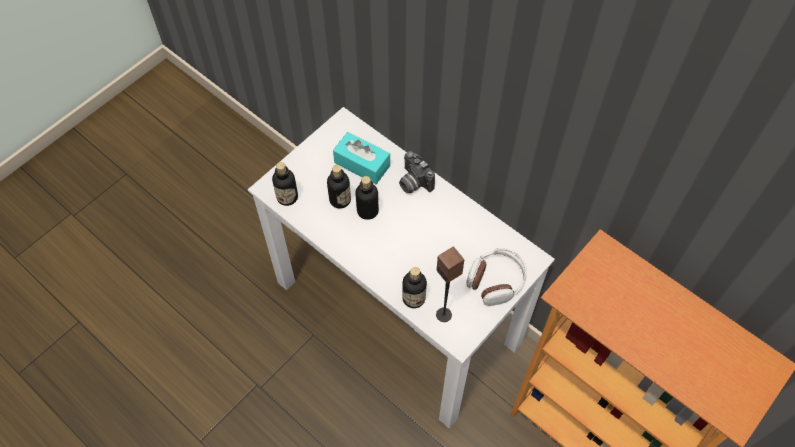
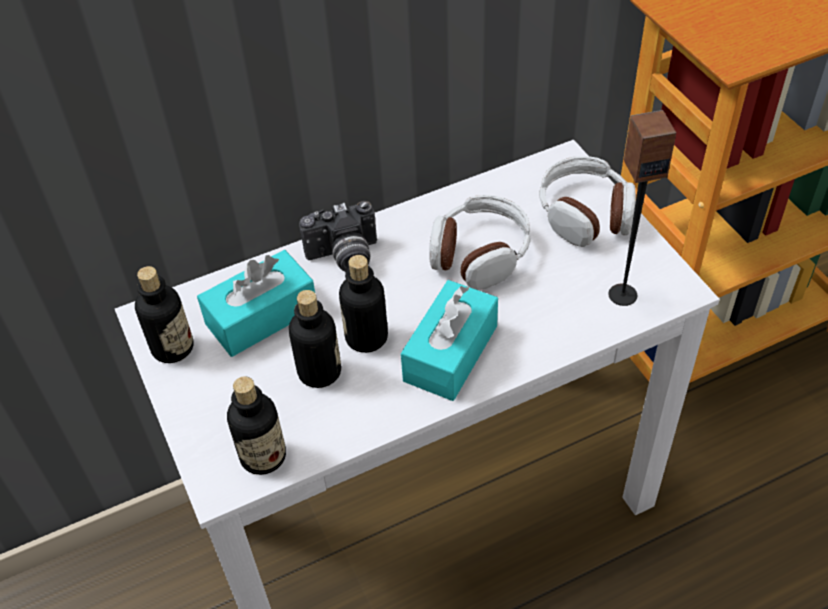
camera: 65 degrees left, 10 degrees down
bottle [402,267,427,308] -> bottle moved to [135,266,193,363]
none -> turquoise tissue box [401,280,498,401]
none -> headphones [429,195,531,290]

